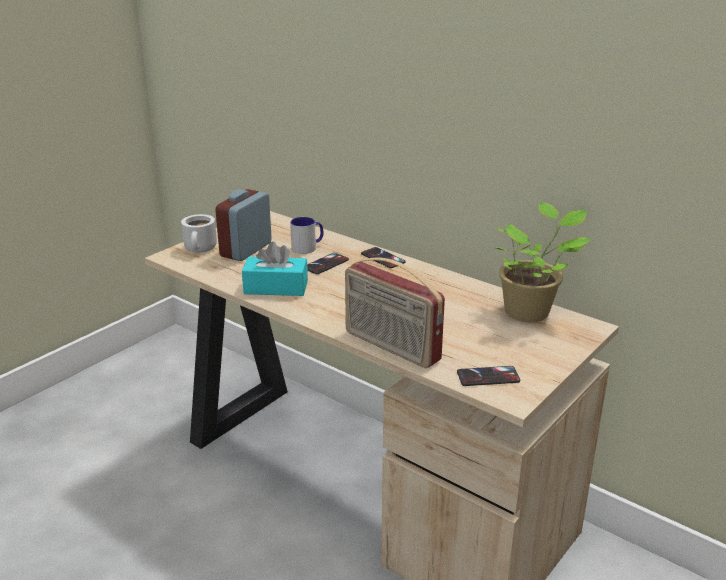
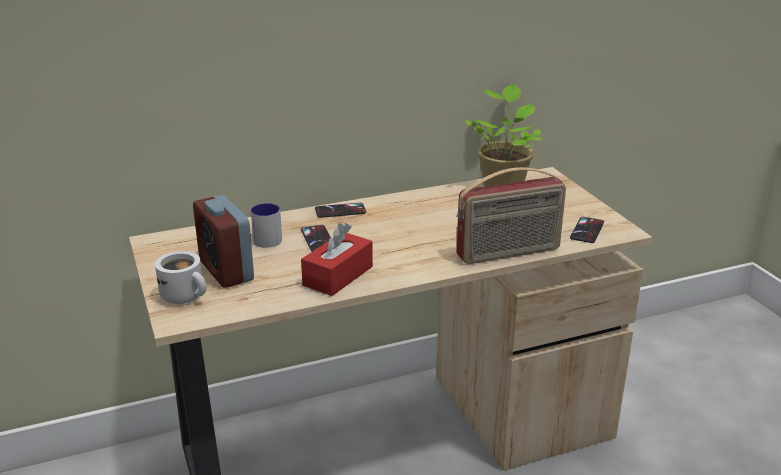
camera: 60 degrees left, 0 degrees up
turquoise tissue box [242,242,308,296] -> red tissue box [301,223,373,296]

